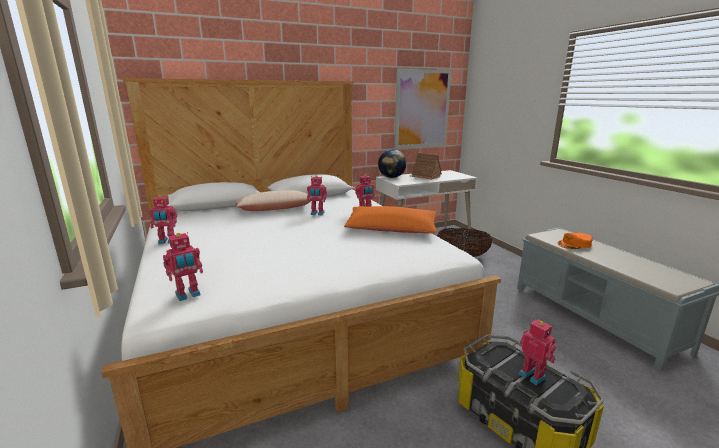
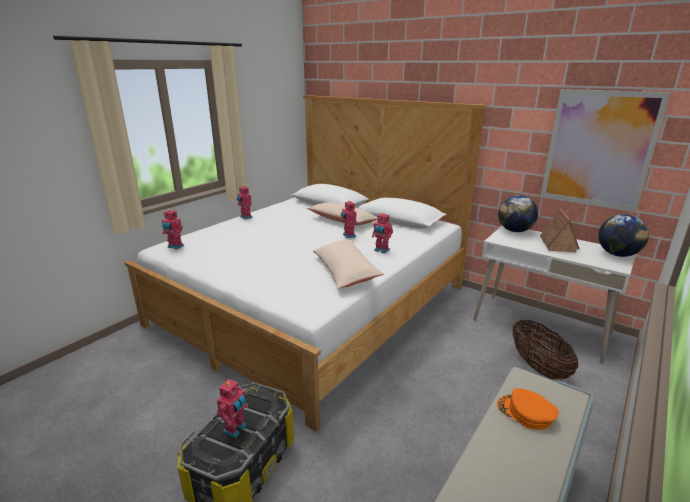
camera: 60 degrees right, 5 degrees up
orange pillow [344,206,437,233] -> beige pillow [313,240,384,289]
none -> globe [598,214,649,257]

